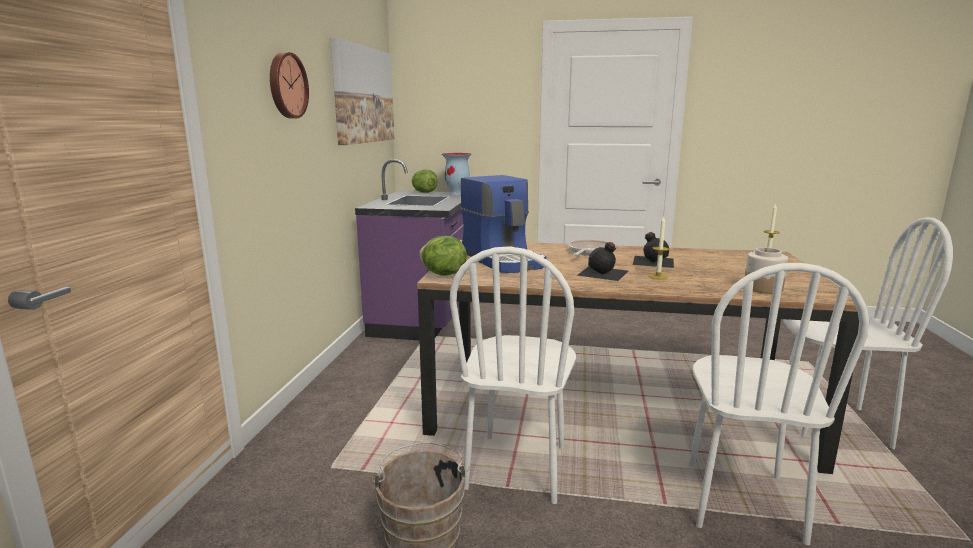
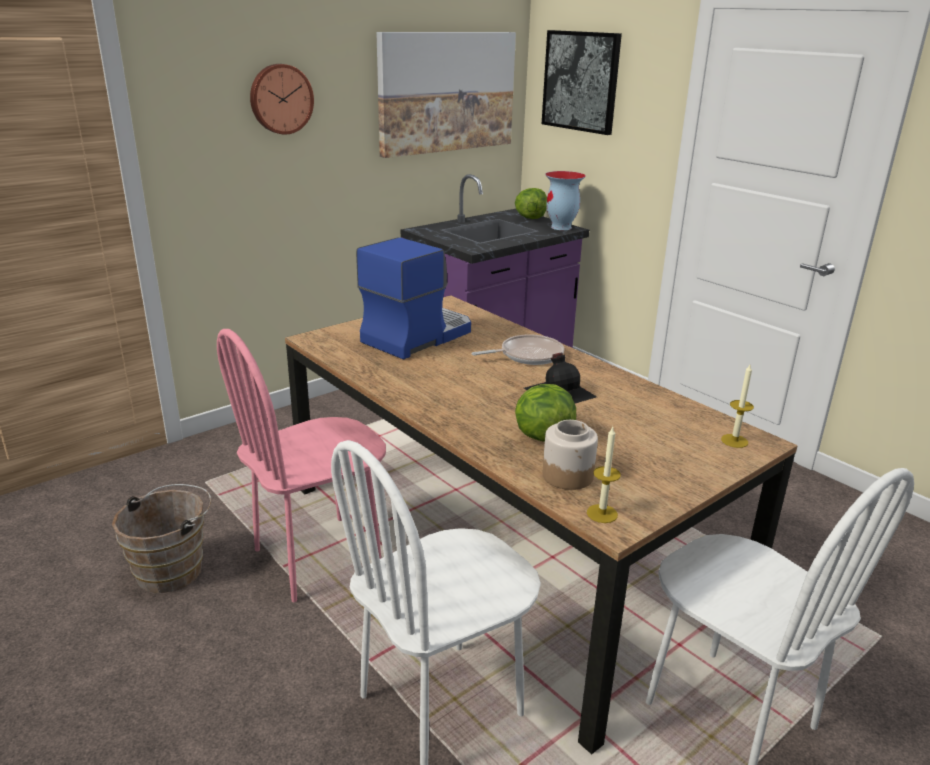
camera: 40 degrees right, 10 degrees up
lettuce [419,236,467,276] -> lettuce moved to [515,384,576,442]
white chair [449,246,576,504] -> pink chair [217,329,386,602]
coffee machine [461,175,546,273] -> coffee machine turned 150 degrees counterclockwise [356,237,471,360]
black bottle [577,242,628,281] -> none
candle [649,217,669,279] -> candle moved to [587,427,621,523]
none -> picture [542,30,622,135]

